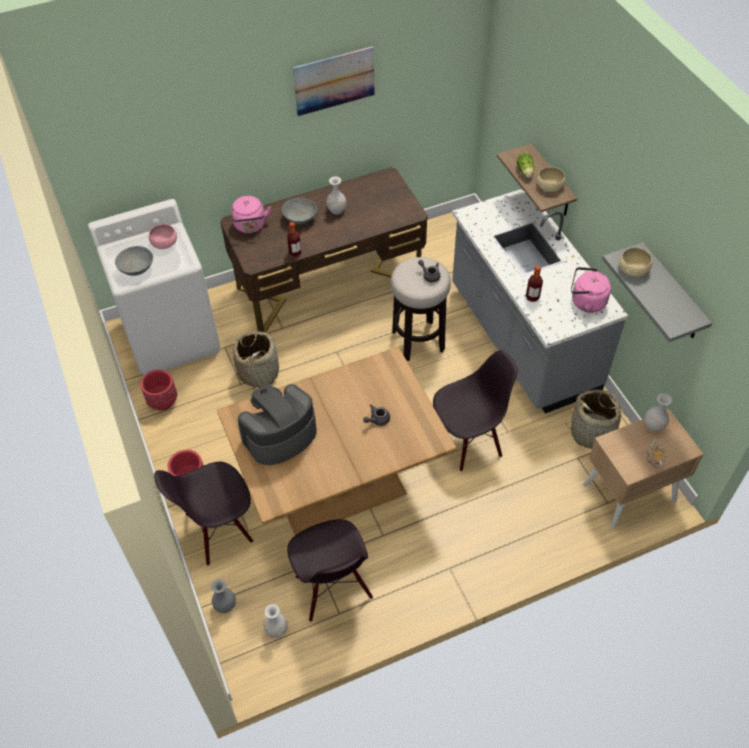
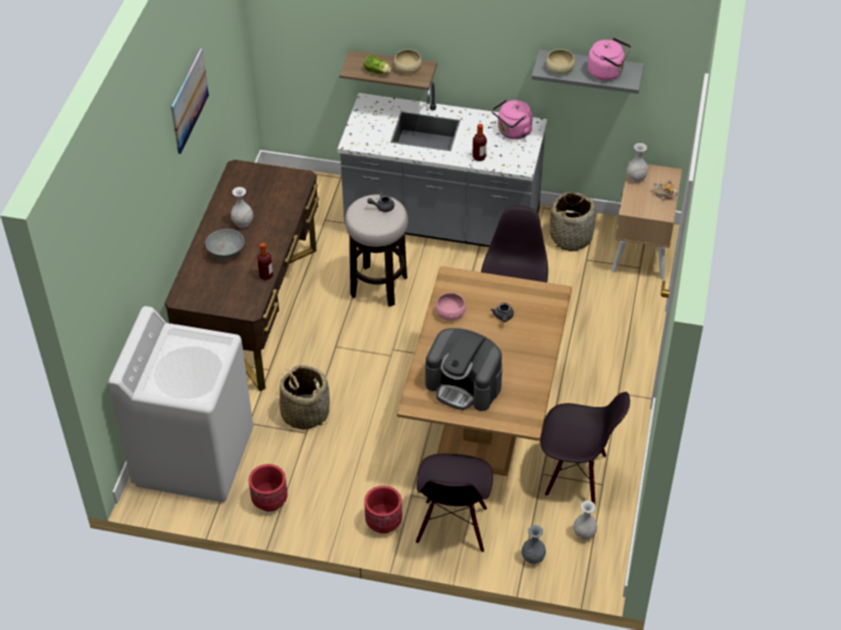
camera: 55 degrees left, 5 degrees down
grey bowl [115,246,153,276] -> none
pink bowl [149,224,177,249] -> pink bowl moved to [435,293,466,321]
pink kettle [231,196,271,233] -> pink kettle moved to [588,38,631,81]
coffee machine [238,384,317,465] -> coffee machine turned 60 degrees counterclockwise [425,328,502,411]

